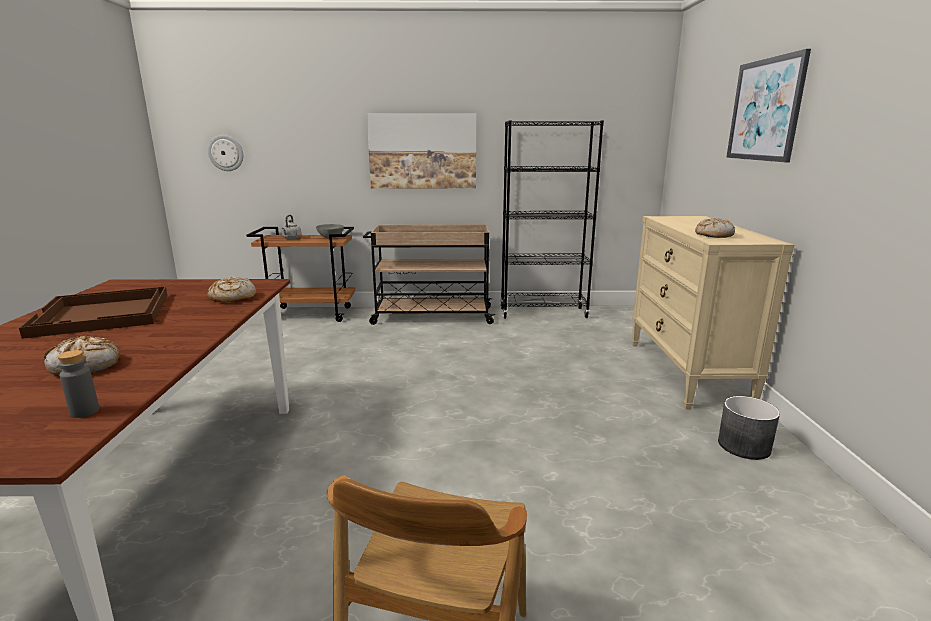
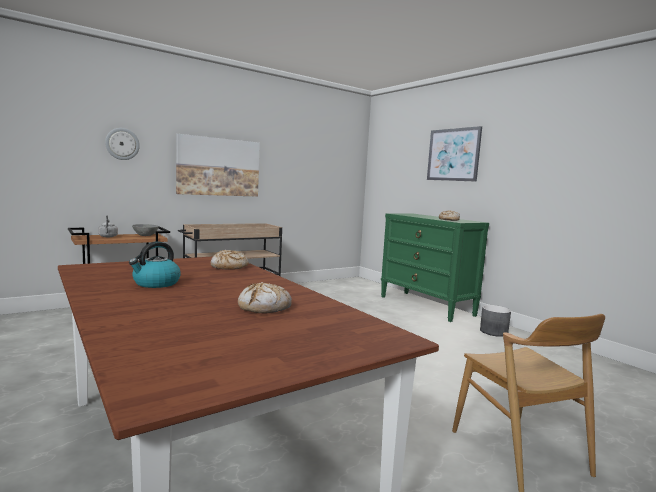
camera: 35 degrees left, 10 degrees down
brown tray [19,287,167,339] -> kettle [129,241,181,288]
grey bottle [58,350,99,418] -> none
wall clock [208,135,244,171] -> wall clock moved to [105,128,140,160]
black bookcase [500,120,604,319] -> none
beige dresser [632,216,794,410] -> green dresser [381,213,489,322]

